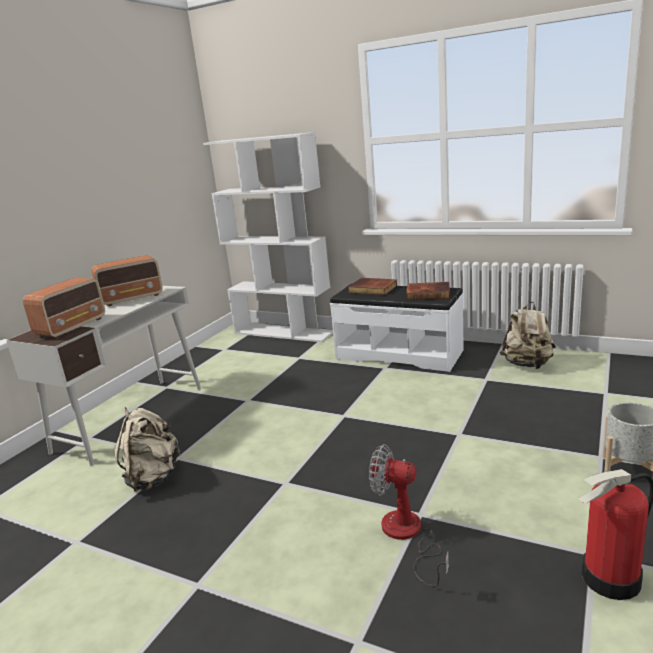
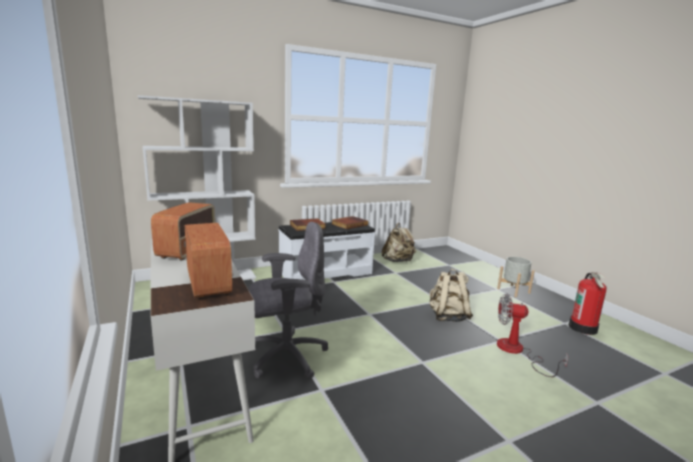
camera: 55 degrees left, 5 degrees down
beige backpack [114,407,181,491] -> beige backpack moved to [429,269,473,322]
fan [369,444,449,587] -> fan turned 45 degrees clockwise [497,294,569,377]
none -> grey office chair [249,222,328,379]

